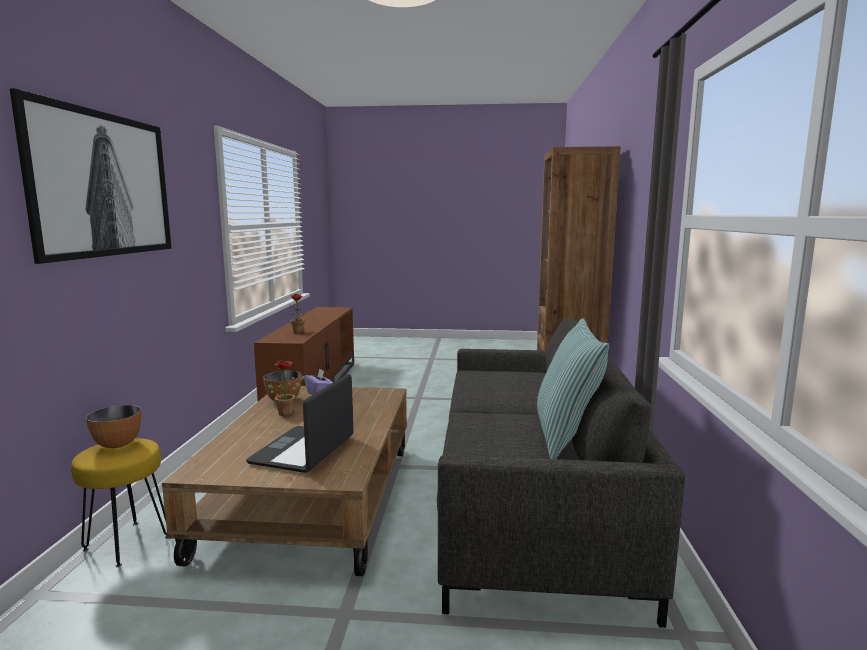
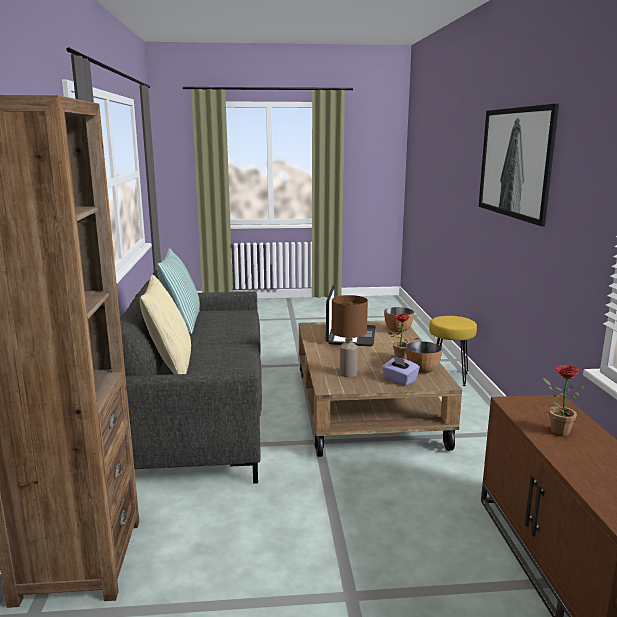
camera: 170 degrees right, 5 degrees up
bowl [86,405,141,448] -> bowl moved to [384,307,414,333]
none -> beige pillow [140,275,191,374]
none -> brown table lamp [331,295,368,377]

